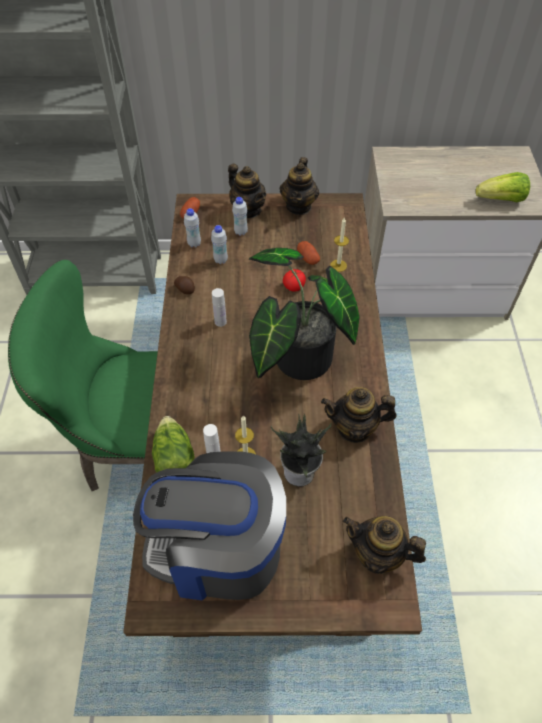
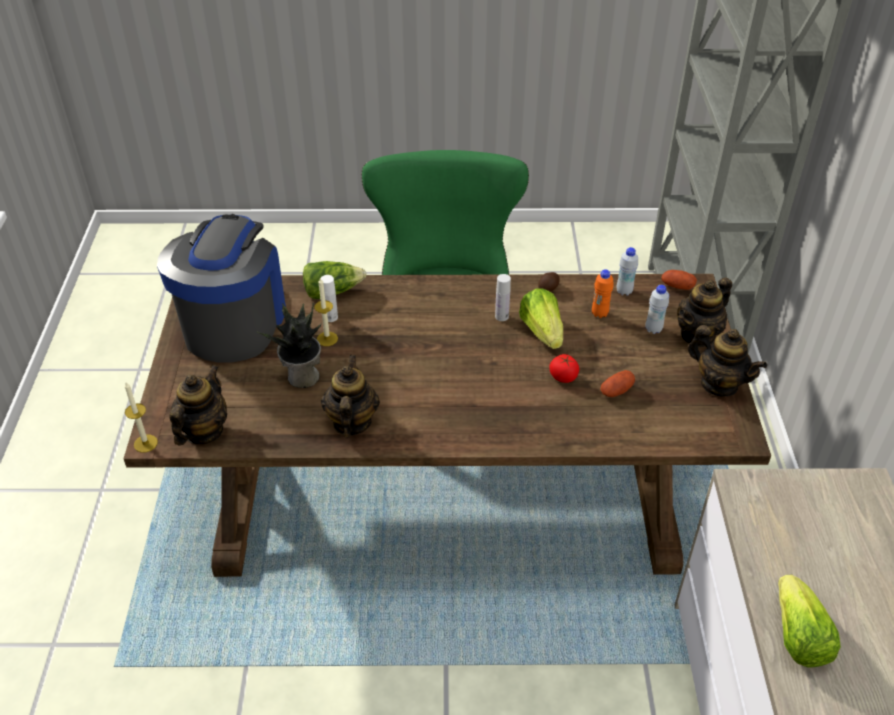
camera: 90 degrees right, 10 degrees down
white bottle [211,225,228,264] -> orange bottle [592,269,614,318]
potted plant [249,248,359,380] -> none
teapot [280,157,319,215] -> teapot turned 150 degrees counterclockwise [688,325,767,396]
candle [330,218,349,272] -> candle moved to [125,382,158,453]
none -> lettuce [519,288,563,349]

